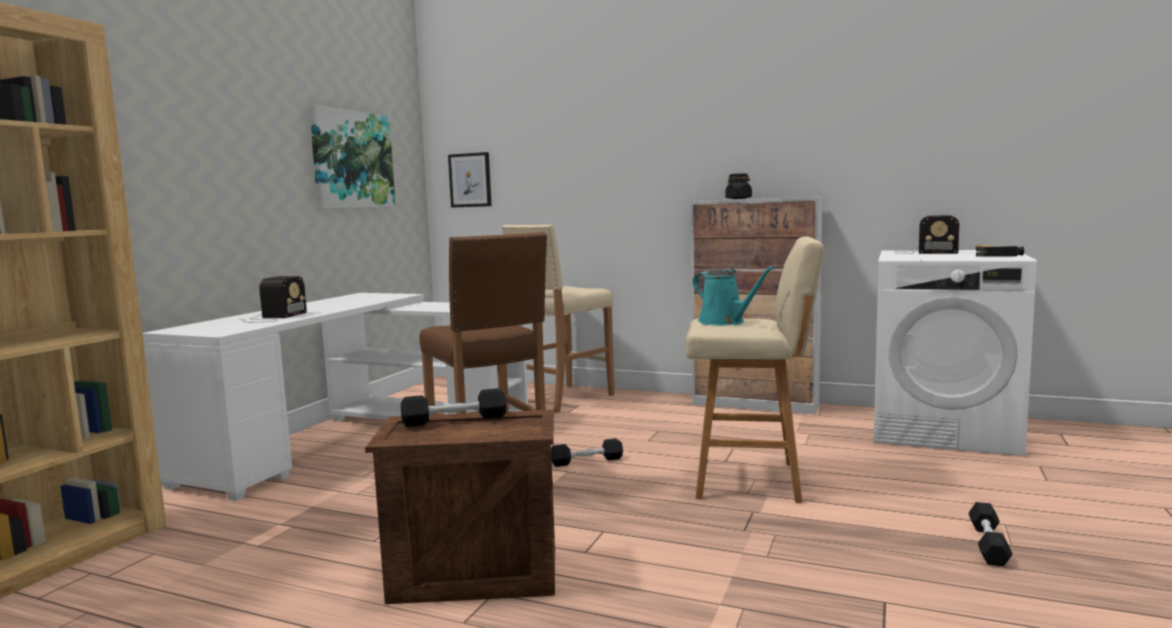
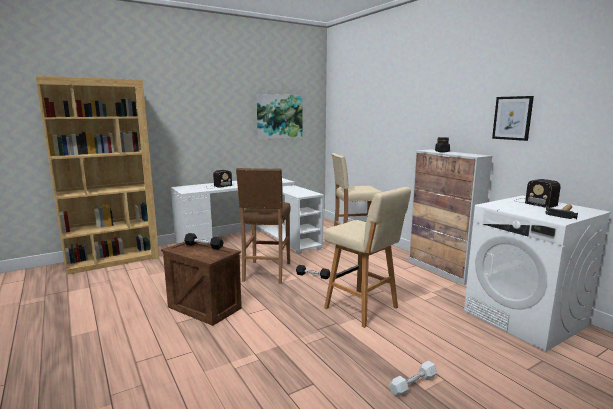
camera: 35 degrees right, 5 degrees up
picture [448,152,492,208] -> picture moved to [492,96,534,141]
turquoise watering can [693,266,775,326] -> none
black dumbbell [969,502,1013,566] -> white dumbbell [390,361,437,397]

